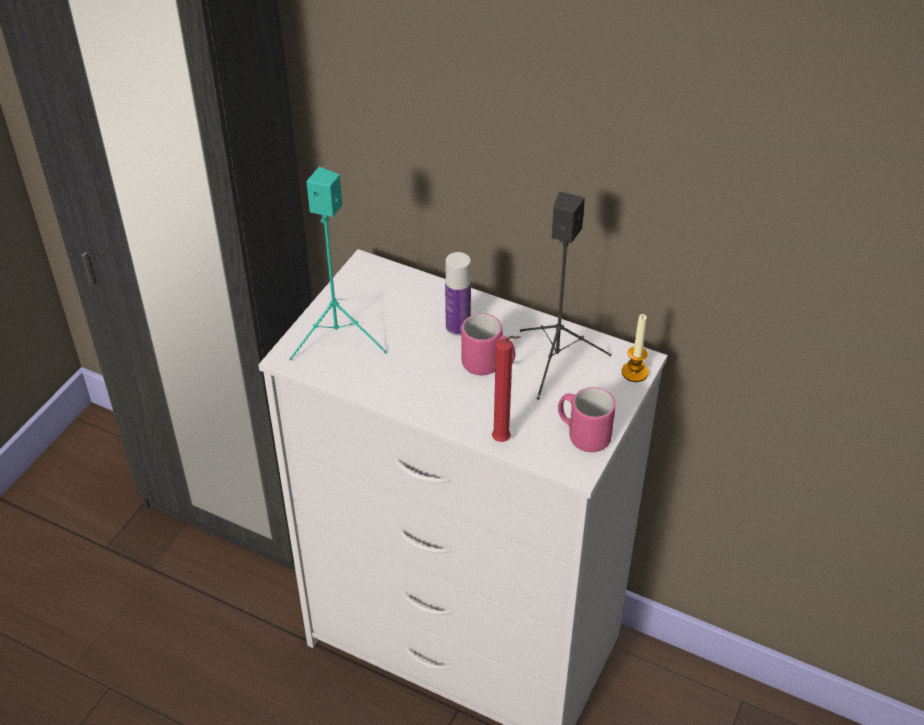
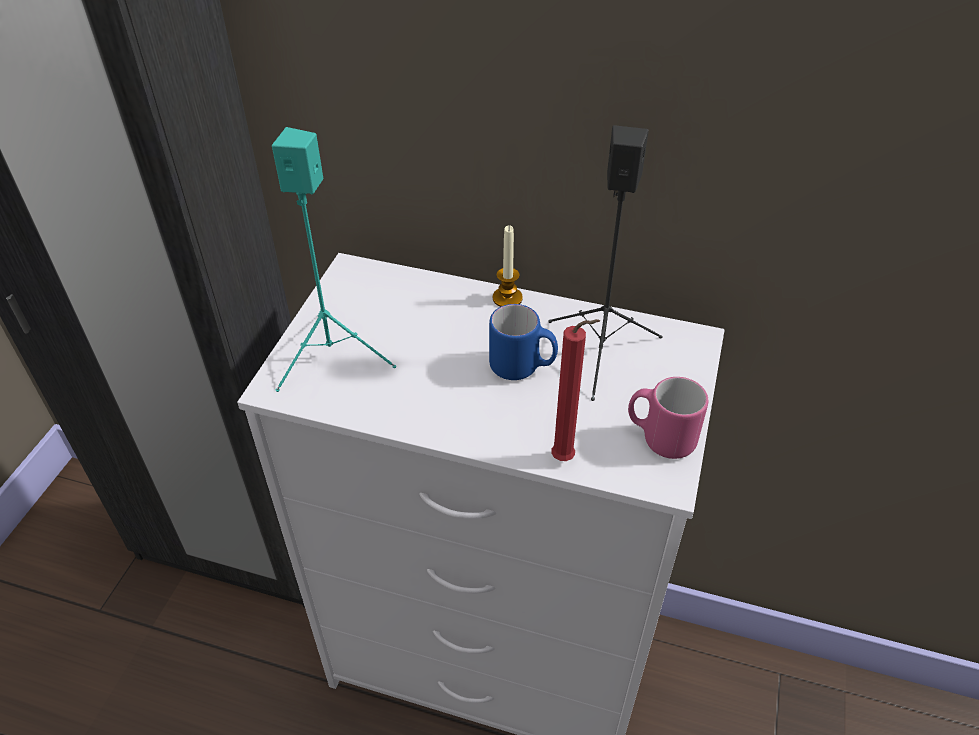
camera: 10 degrees left, 0 degrees up
bottle [445,252,471,336] -> none
pink mug [462,313,515,375] -> blue mug [489,304,558,380]
candle [622,314,649,382] -> candle moved to [493,225,523,307]

